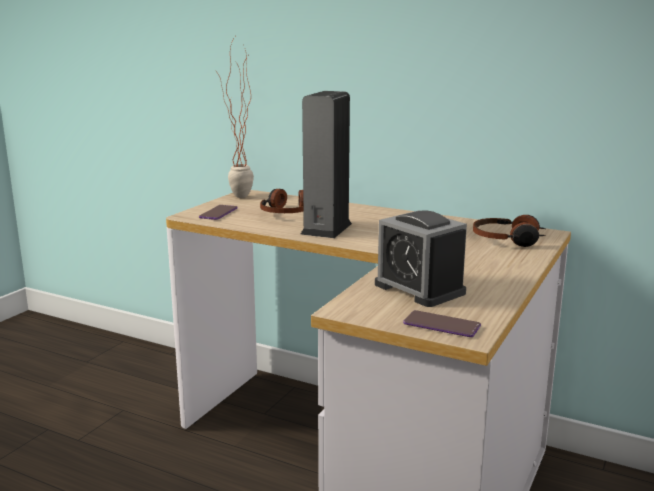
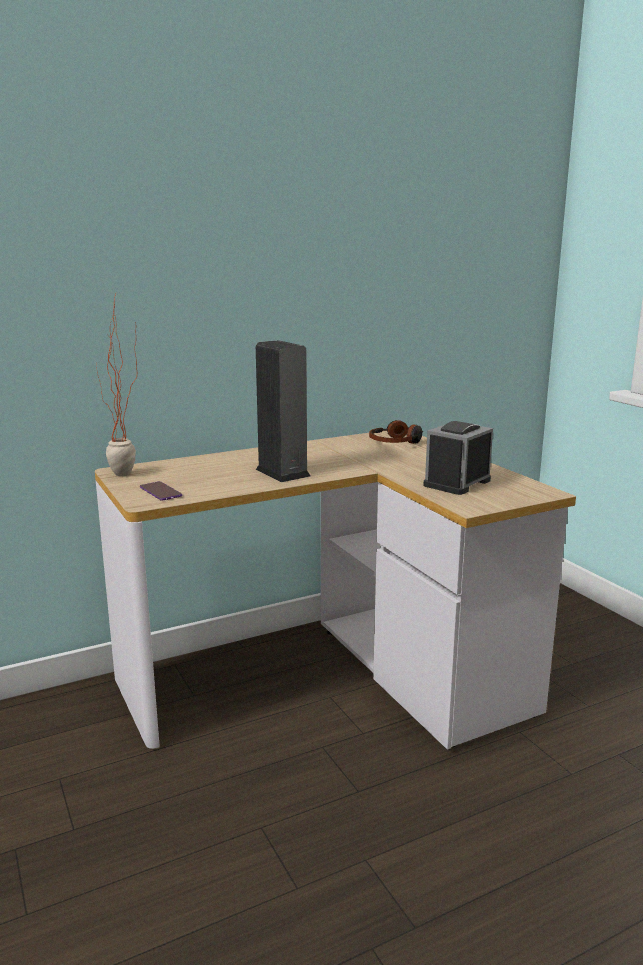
camera: 55 degrees left, 0 degrees up
headphones [260,189,303,213] -> none
alarm clock [375,210,467,307] -> alarm clock turned 135 degrees clockwise [423,421,493,495]
phone [403,310,481,337] -> none

